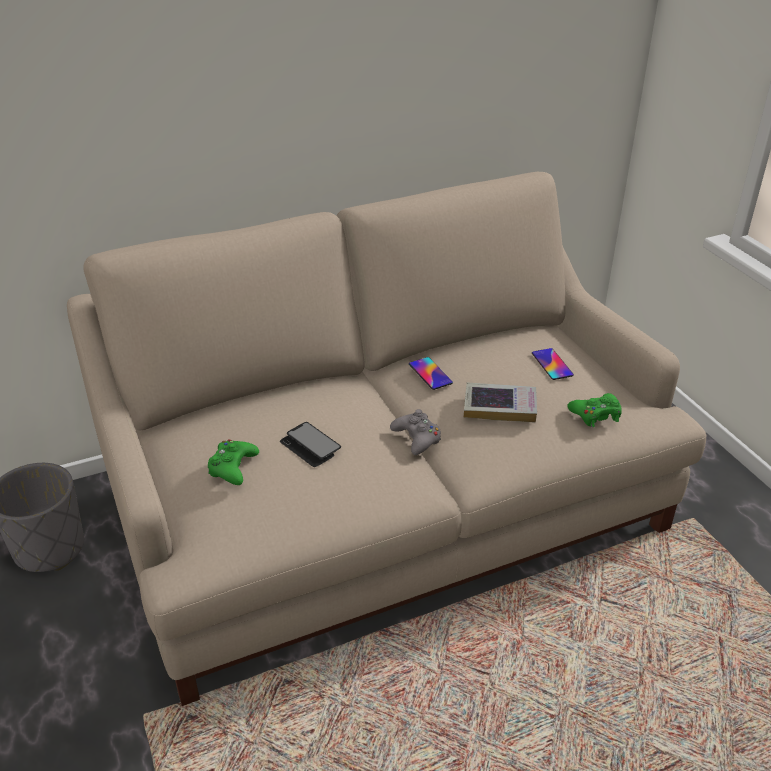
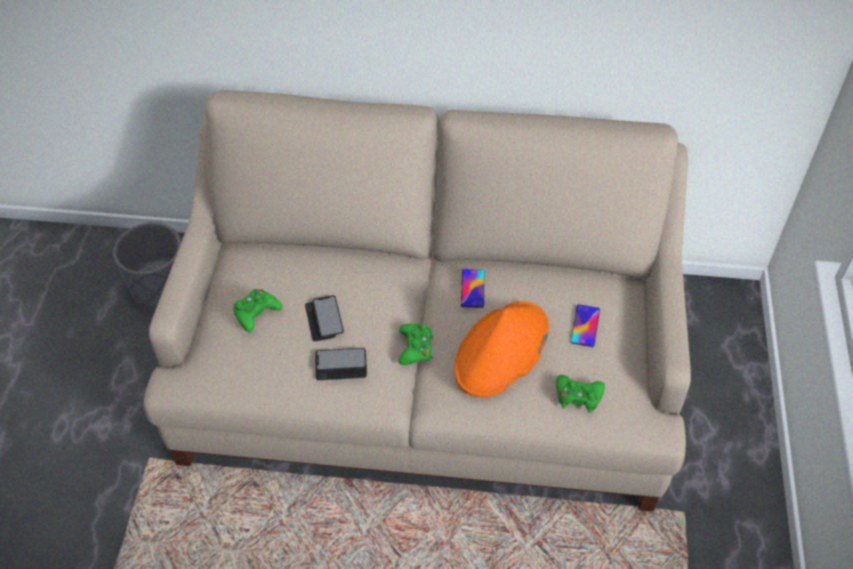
camera: 30 degrees right, 15 degrees up
grey game controller [390,409,441,455] -> green game controller [399,324,433,365]
book [464,382,537,422] -> orange hat [454,301,549,397]
none -> phone [315,348,367,380]

